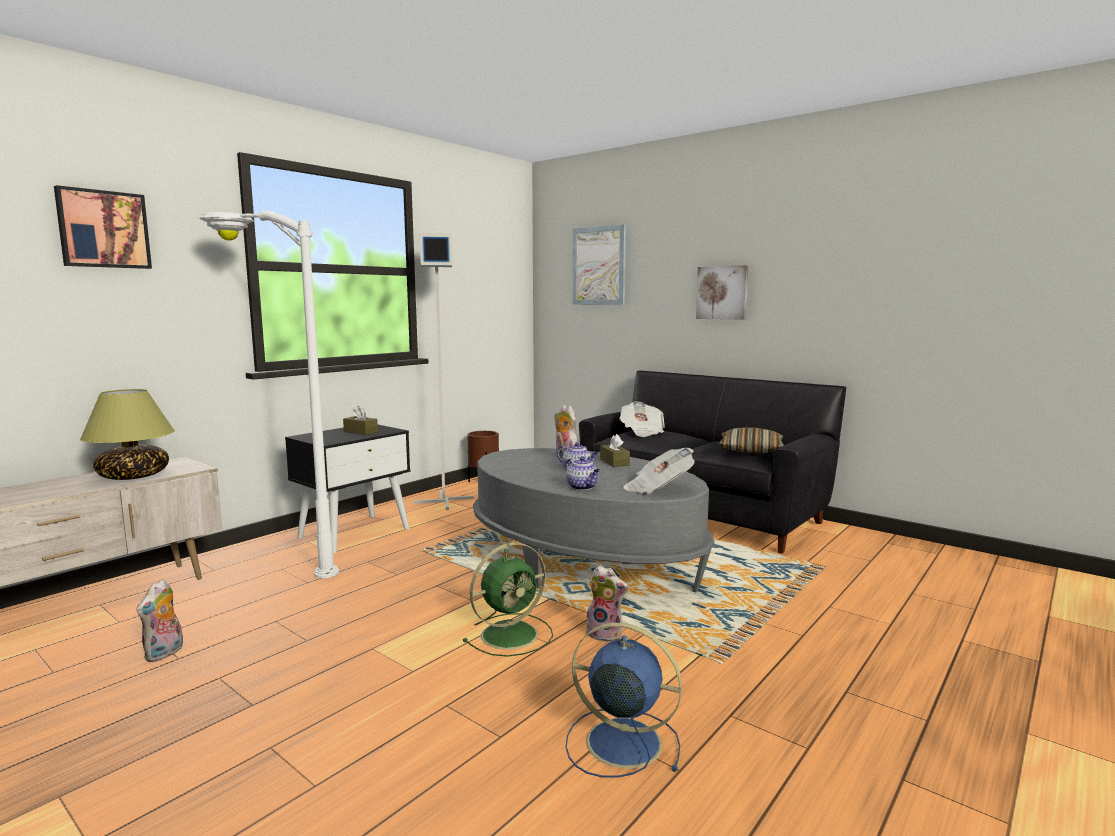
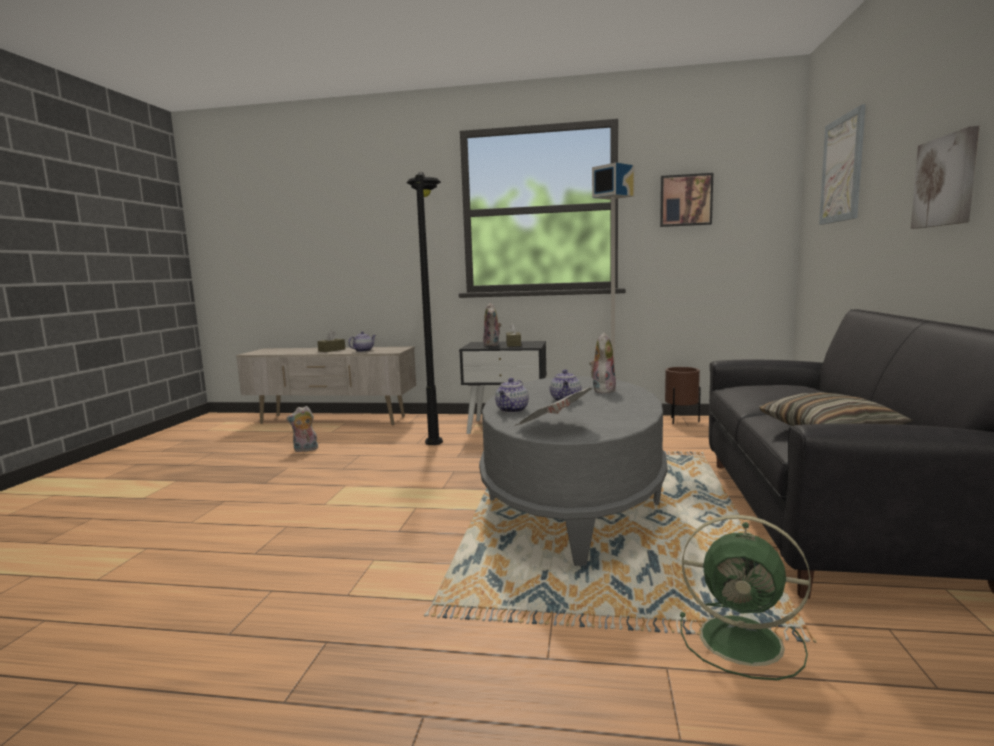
camera: 60 degrees right, 0 degrees up
picture [54,185,152,269] -> picture moved to [660,173,713,227]
table lamp [80,389,175,480] -> teapot [348,332,376,352]
white floor lamp [199,211,339,578] -> black floor lamp [407,172,443,445]
green fan [463,542,553,657] -> green fan moved to [680,515,811,680]
blue fan [566,622,682,778] -> none
plush toy [584,566,628,642] -> plush toy moved to [483,303,501,346]
brown tissue box [600,434,630,467] -> brown tissue box moved to [317,330,345,352]
newspaper [619,402,665,437] -> none

